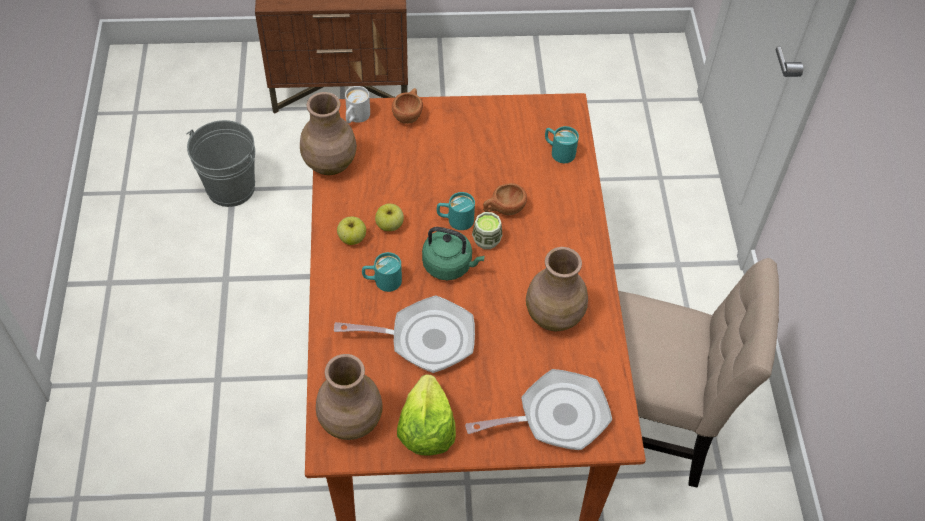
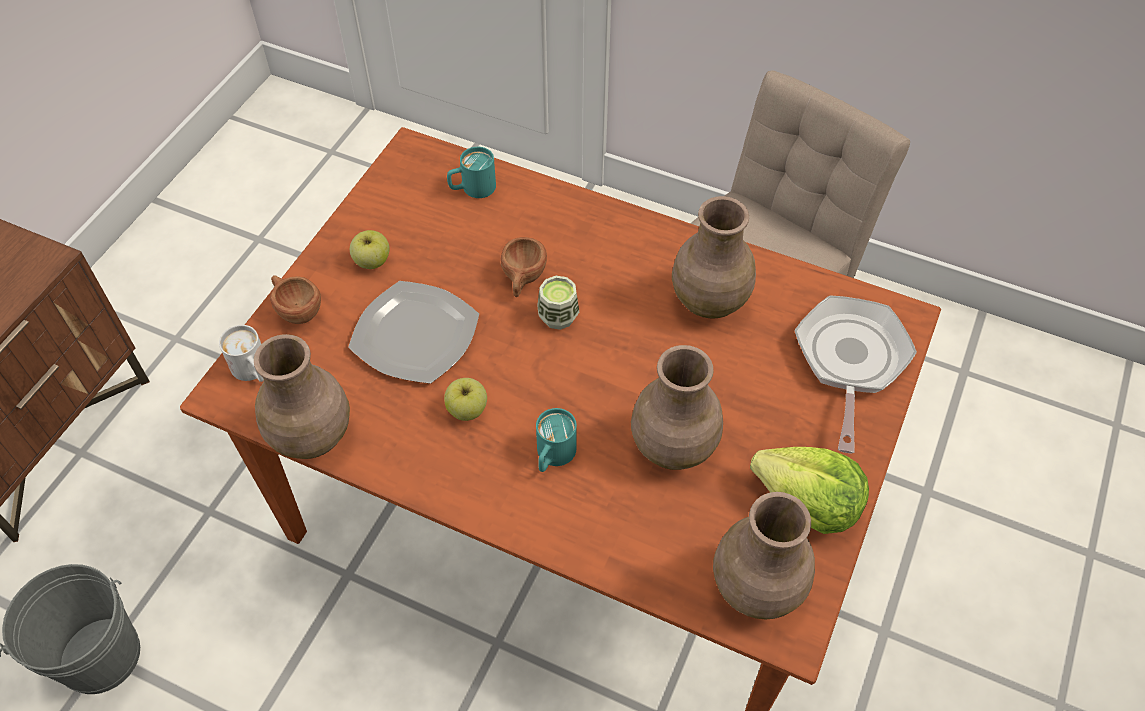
camera: 60 degrees left, 0 degrees up
frying pan [334,295,475,373] -> brown vase [631,345,723,470]
apple [337,217,366,245] -> apple moved to [350,230,390,269]
green kettle [422,227,485,280] -> none
turquoise mug [437,192,475,230] -> none
none -> plate [348,281,479,384]

